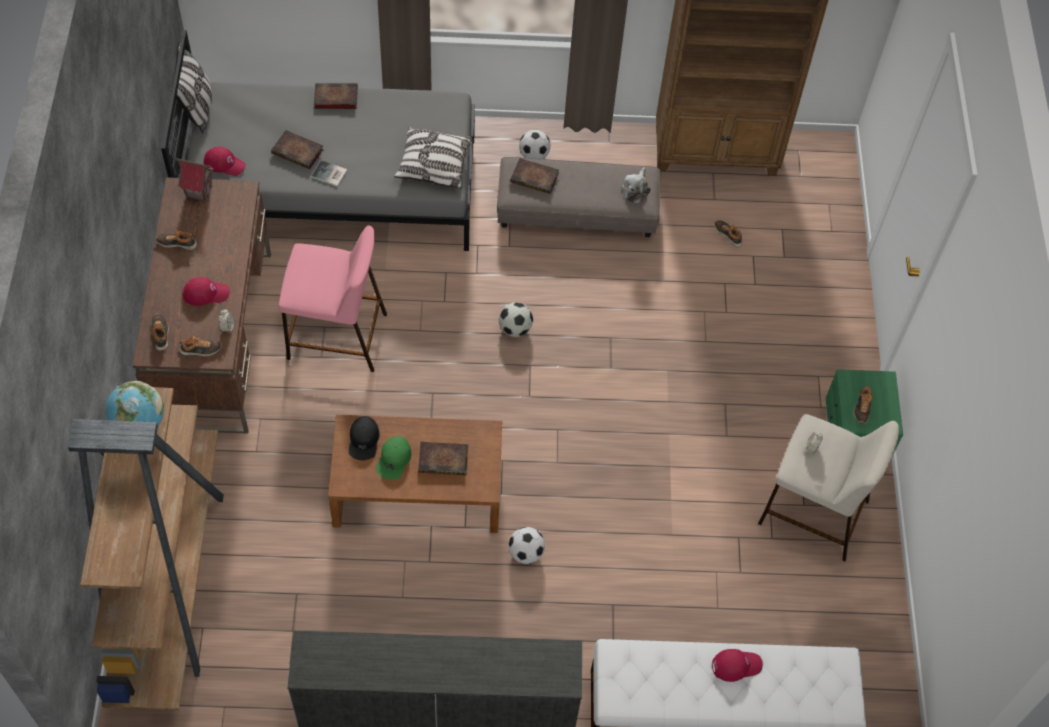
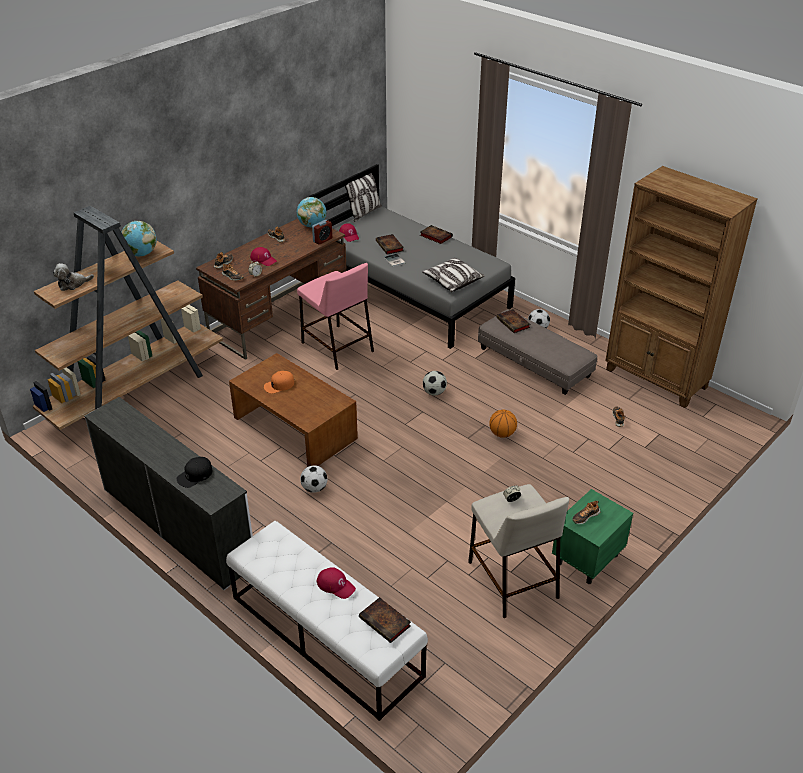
camera: 45 degrees right, 20 degrees down
toy house [174,158,214,202] -> globe [297,197,327,227]
black cap [349,416,380,460] -> black cap moved to [177,457,213,488]
green cap [376,436,411,480] -> orange cap [264,371,294,394]
book [418,442,468,475] -> book moved to [359,597,411,643]
plush toy [622,167,651,204] -> plush toy moved to [53,263,94,291]
none -> alarm clock [312,220,332,245]
none -> basketball [489,410,517,438]

